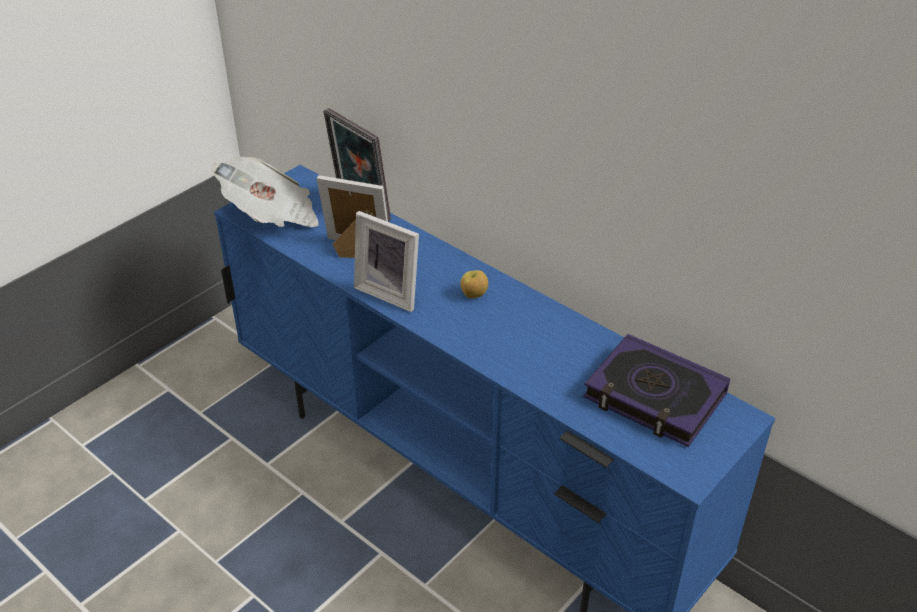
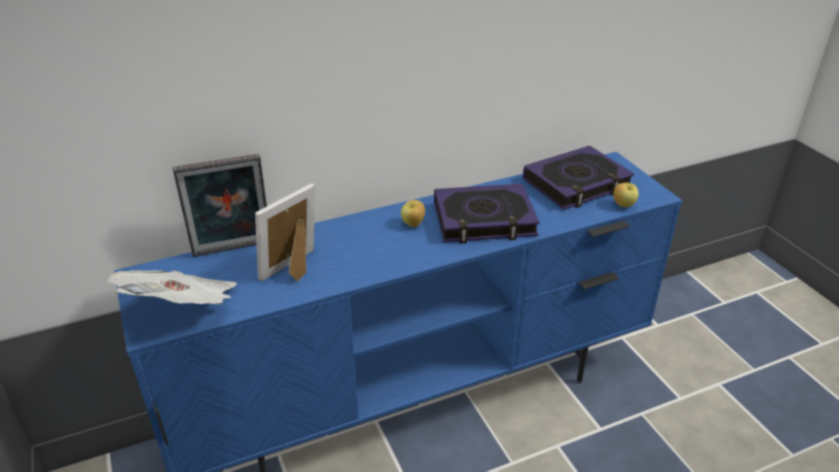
camera: 65 degrees left, 5 degrees down
picture frame [354,211,419,312] -> none
none -> book [434,184,540,244]
none -> apple [613,183,639,207]

